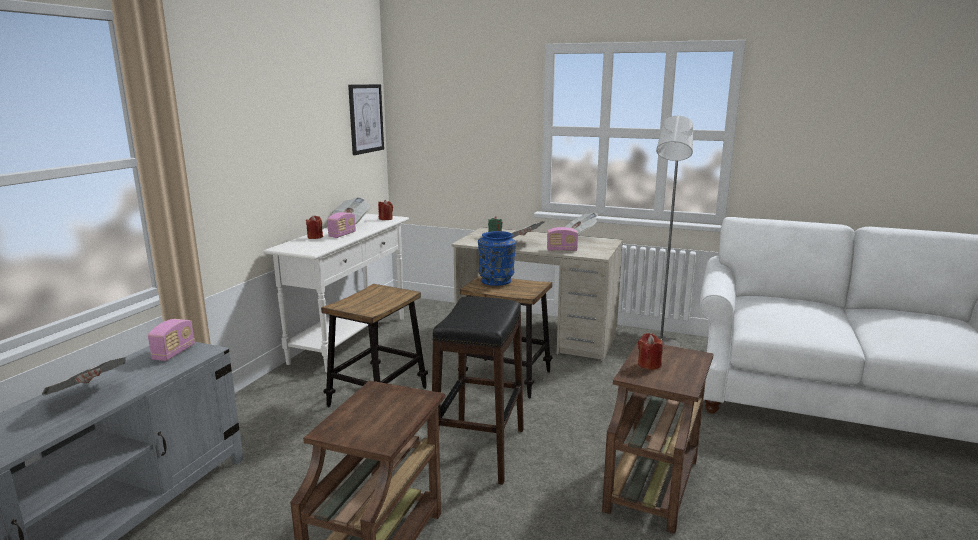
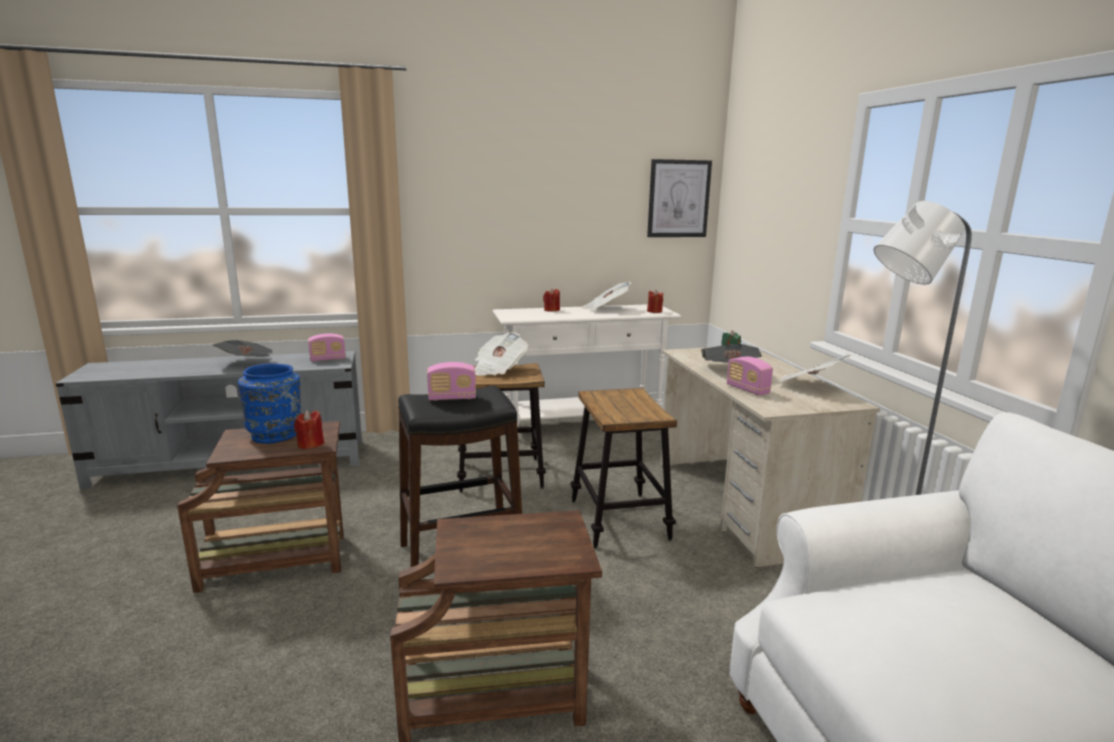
camera: 55 degrees right, 0 degrees up
radio [327,212,356,238] -> radio moved to [427,362,476,401]
blue vase [478,231,516,286] -> blue vase moved to [238,363,301,444]
red candle [638,333,663,370] -> red candle moved to [294,410,324,449]
none -> newspaper [475,332,528,376]

